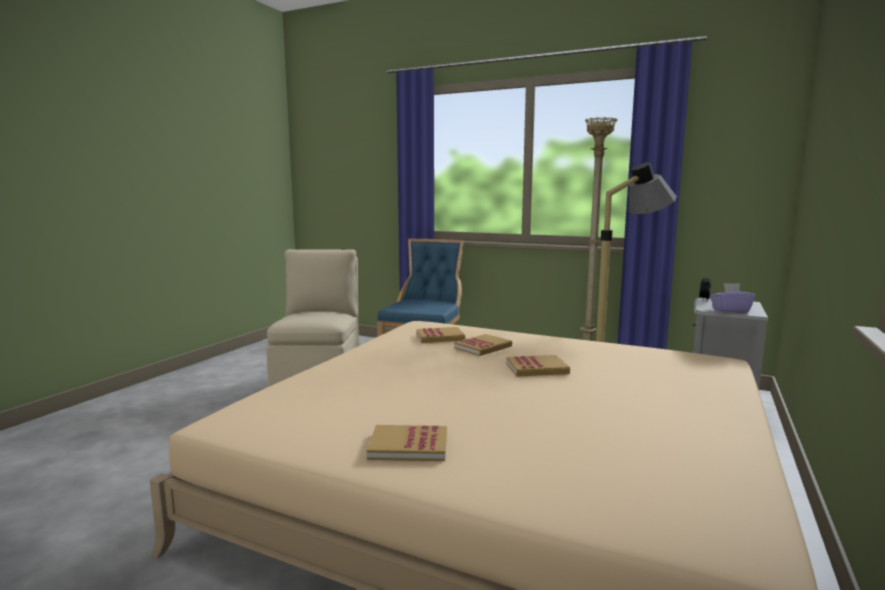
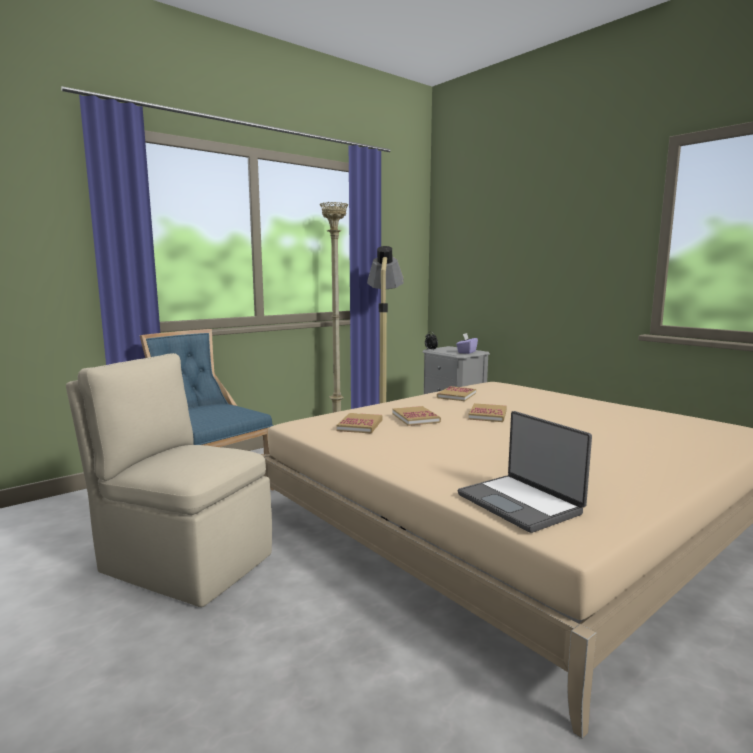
camera: 65 degrees left, 0 degrees up
book [367,425,447,461] -> book moved to [437,386,476,401]
none -> laptop [458,411,592,533]

